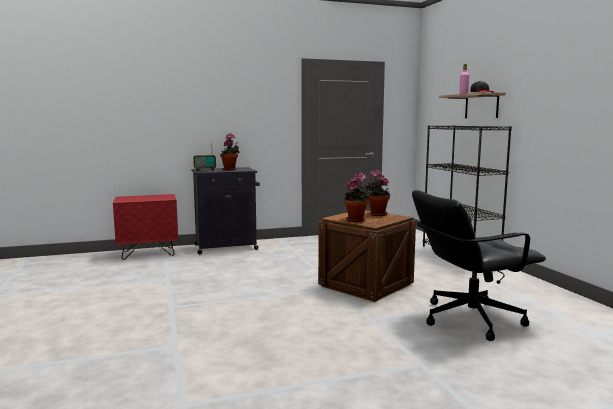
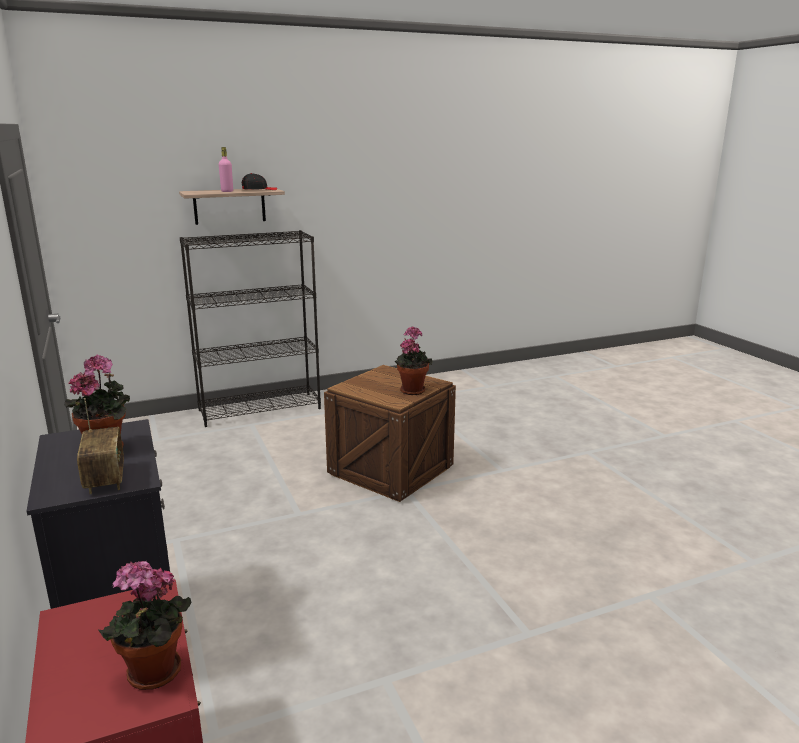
camera: 95 degrees left, 10 degrees up
potted plant [364,169,390,216] -> potted plant moved to [99,561,191,690]
black office chair [412,190,546,341] -> none

